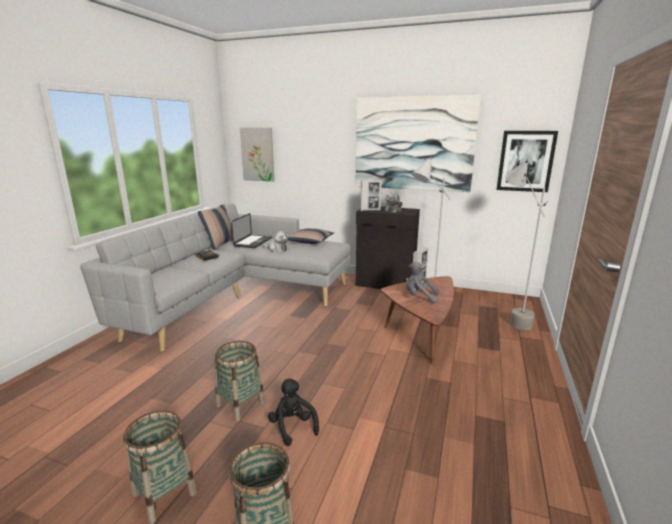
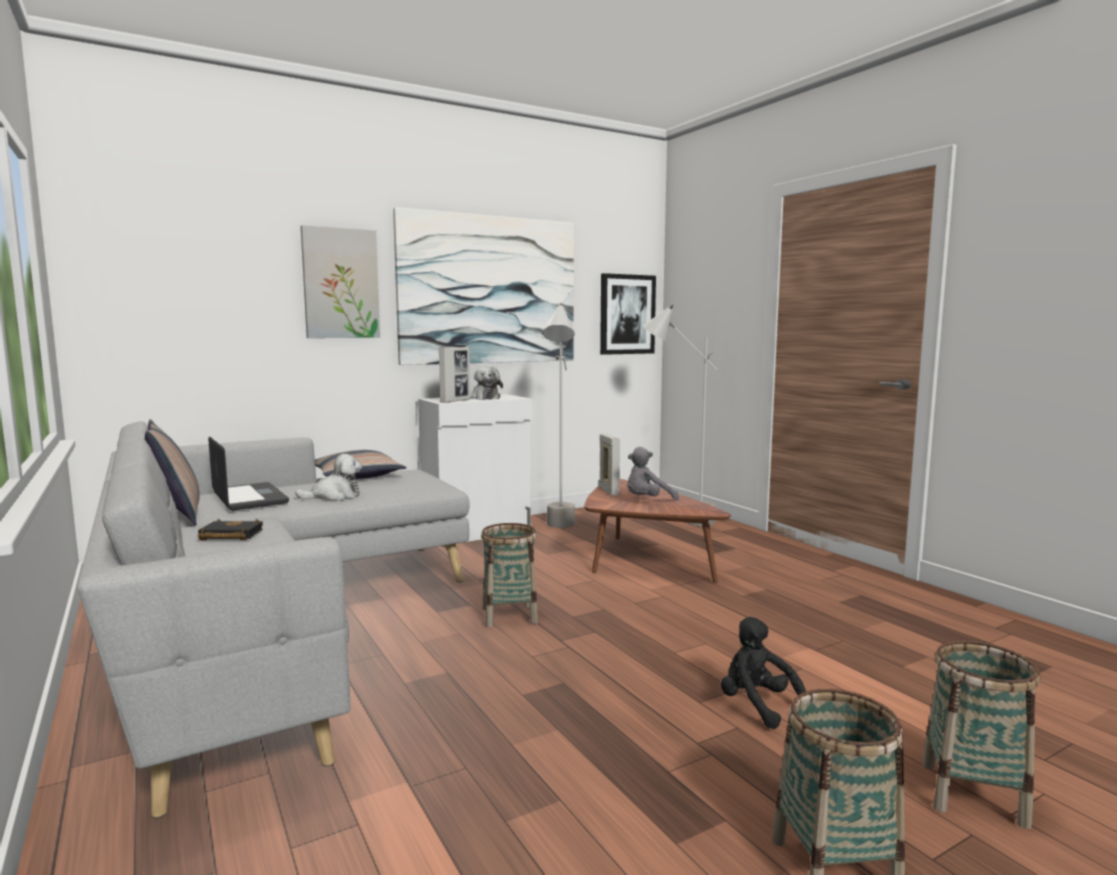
camera: 50 degrees left, 10 degrees down
basket [215,341,265,421] -> basket moved to [481,523,538,628]
picture [240,128,275,182] -> picture moved to [301,225,380,338]
black plush toy [268,378,319,446] -> black plush toy turned 45 degrees clockwise [721,617,806,729]
black cabinet [356,207,420,289] -> white cabinet [418,394,533,543]

